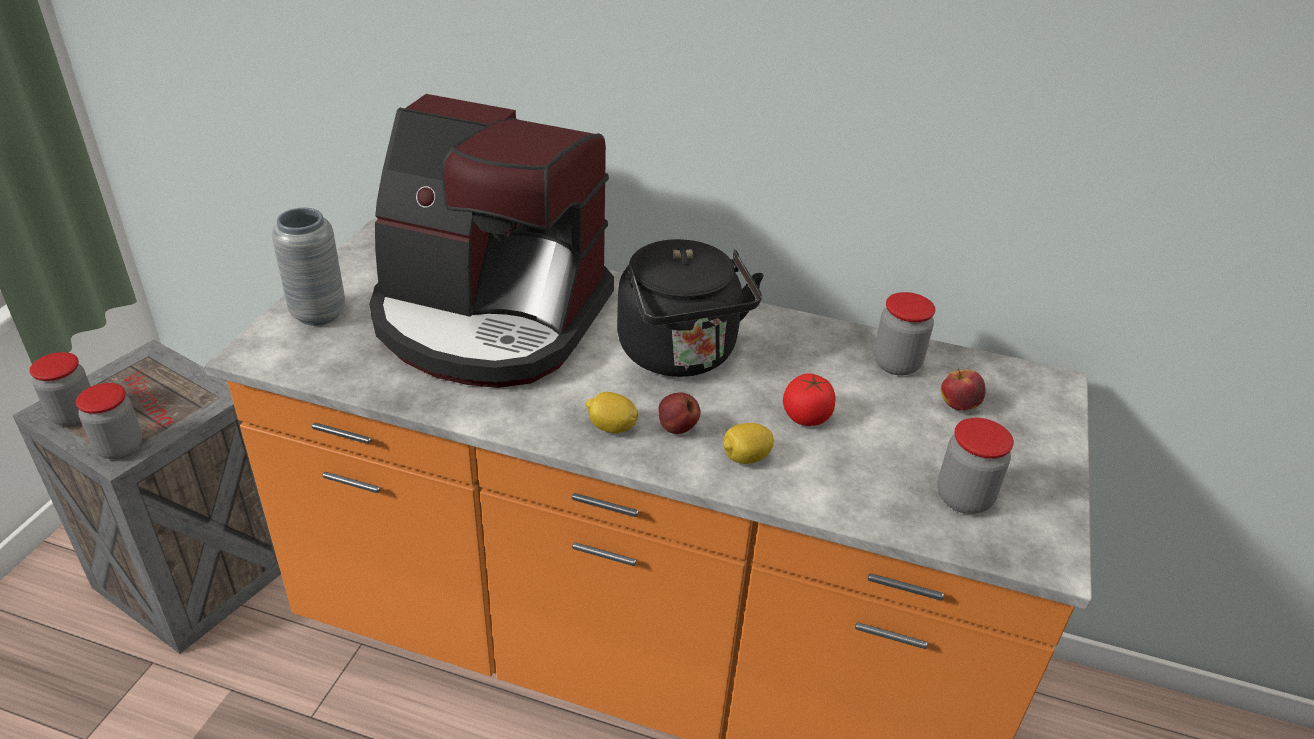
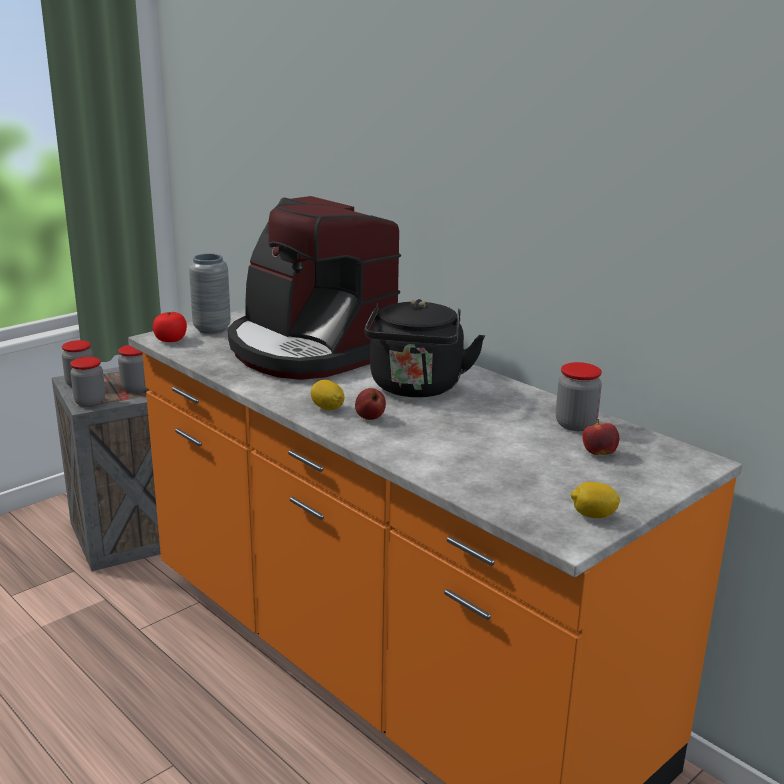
camera: 30 degrees right, 15 degrees down
lemon [723,423,774,464] -> lemon moved to [571,482,620,518]
tomato [783,373,835,426] -> tomato moved to [153,312,187,342]
jar [937,418,1014,514] -> jar moved to [118,345,147,393]

